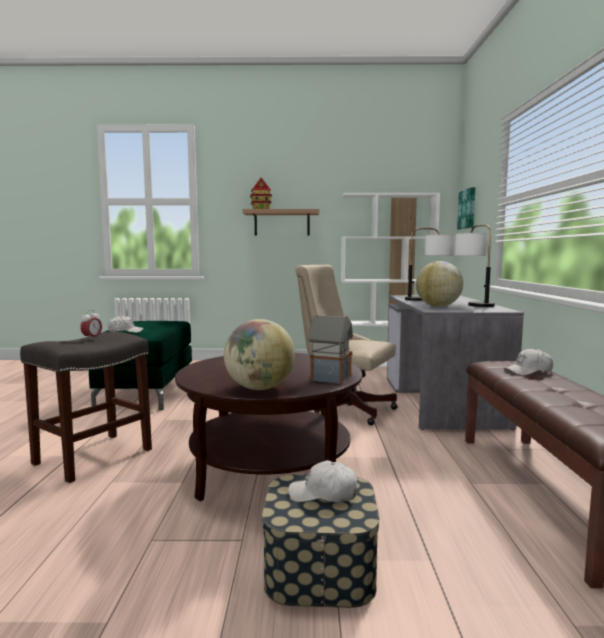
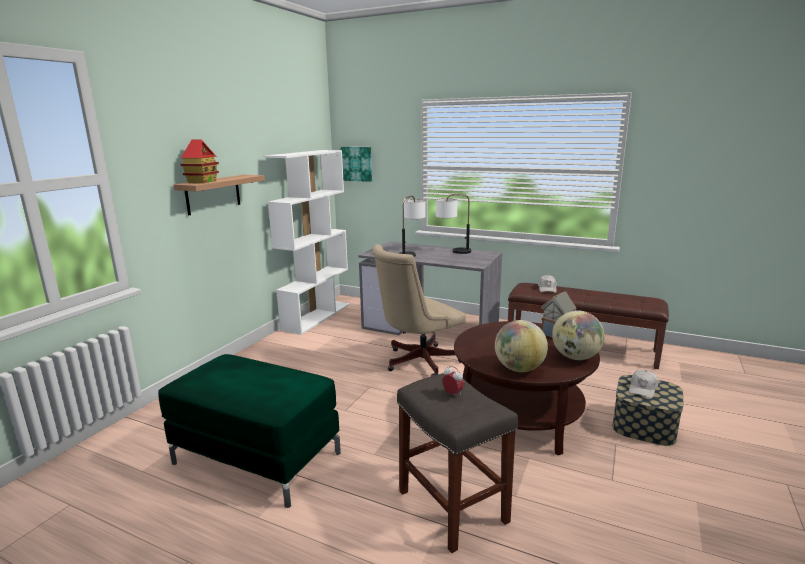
camera: 65 degrees left, 10 degrees up
white cap [108,316,143,333] -> none
globe [416,261,463,307] -> globe moved to [495,320,548,372]

